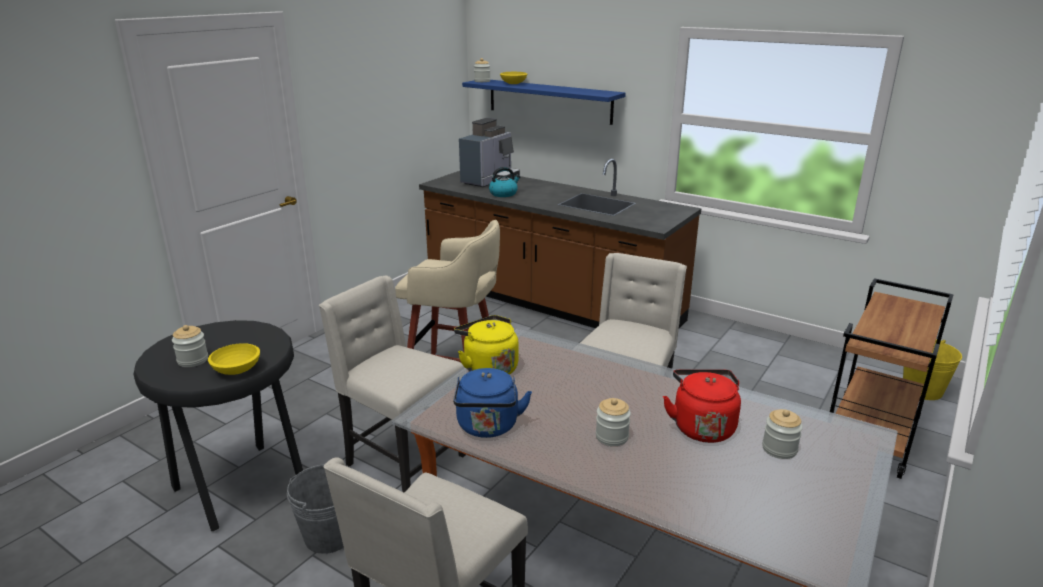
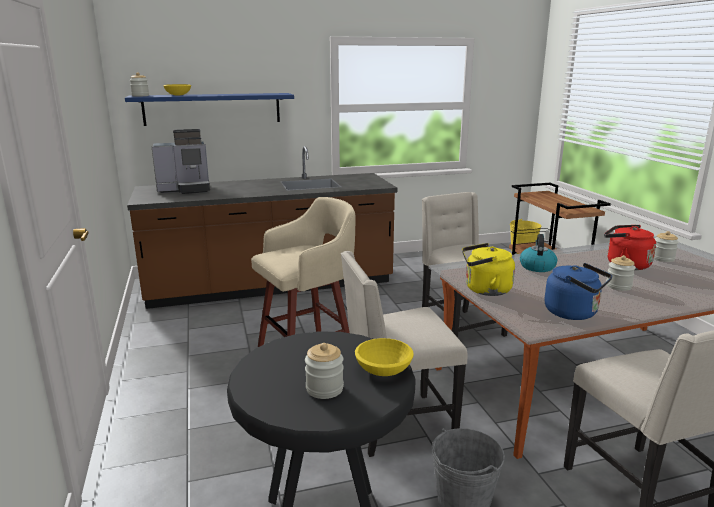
camera: 50 degrees left, 5 degrees down
coffee machine [459,118,520,187] -> coffee machine turned 90 degrees clockwise [152,129,210,194]
kettle [489,167,520,197] -> kettle moved to [520,234,557,272]

